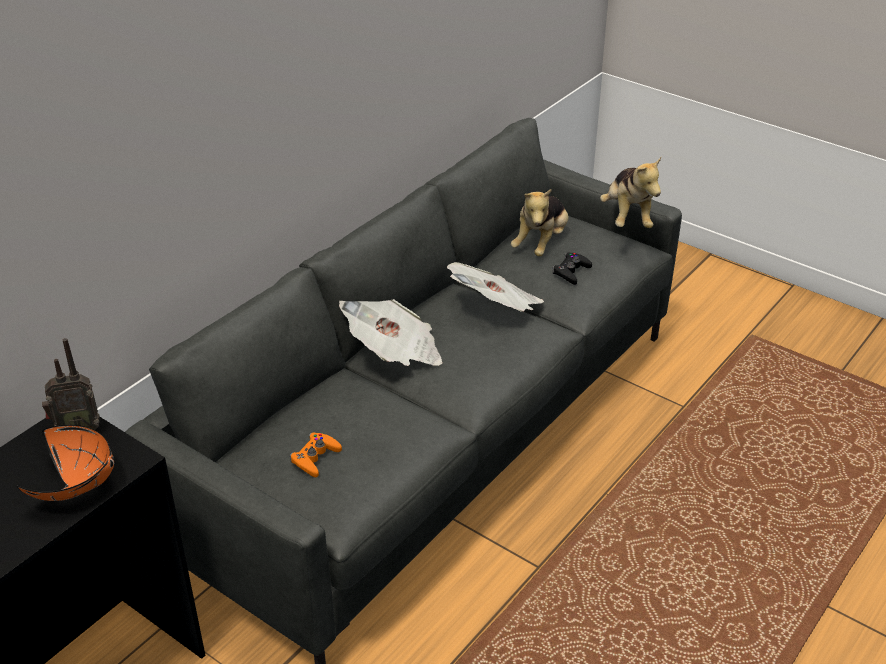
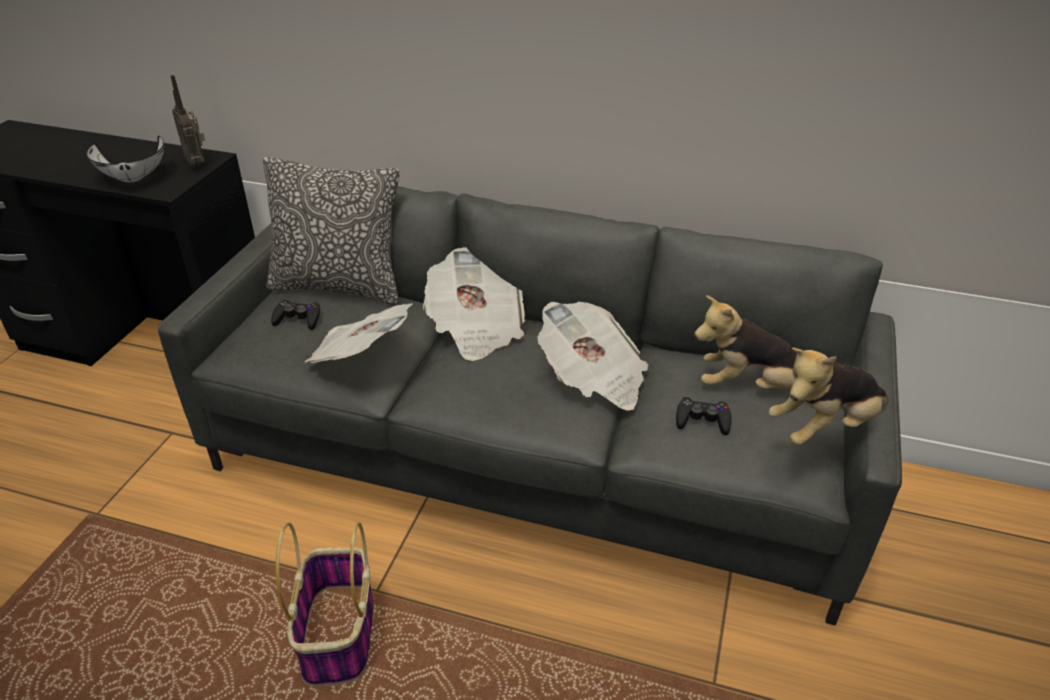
camera: 70 degrees right, 0 degrees up
orange bowl [17,425,114,501] -> white bowl [87,136,164,182]
orange game controller [290,433,342,477] -> black game controller [271,299,320,330]
none -> pillow [263,157,399,305]
none -> basket [276,522,373,687]
none -> newspaper [304,303,413,363]

